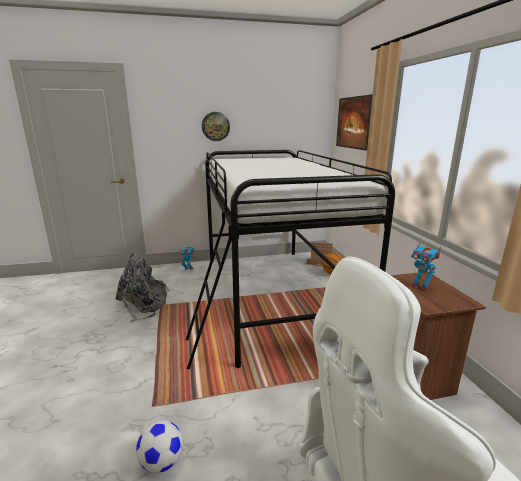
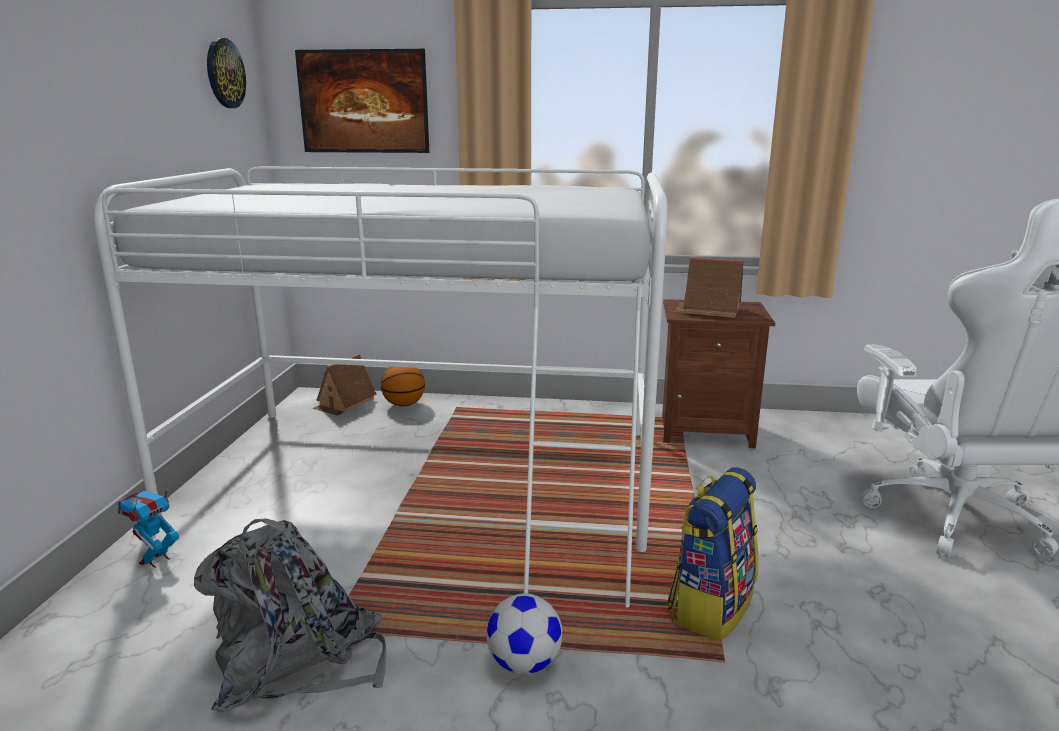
camera: 70 degrees left, 0 degrees up
football [136,420,183,473] -> football moved to [487,593,562,675]
black bed [186,150,395,369] -> white bed [94,166,667,608]
wall clock [202,112,230,141] -> wall clock moved to [207,38,246,108]
toy robot [411,237,443,292] -> toy house [674,257,744,318]
none -> backpack [668,468,759,641]

